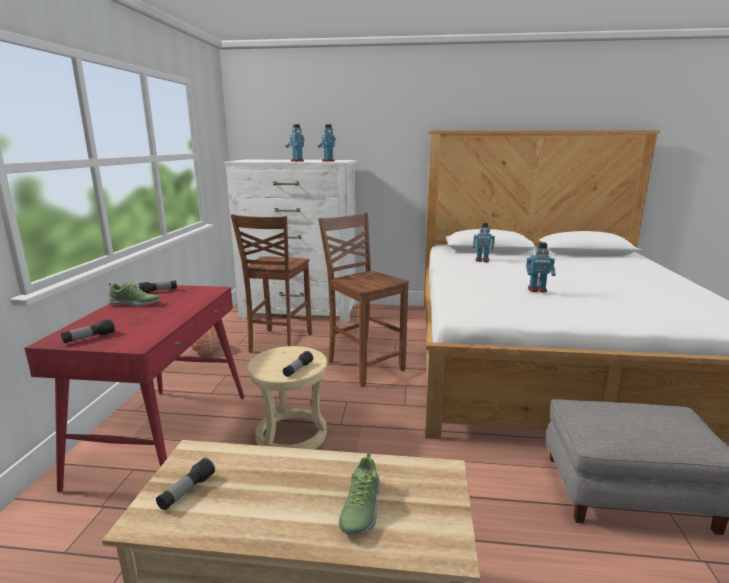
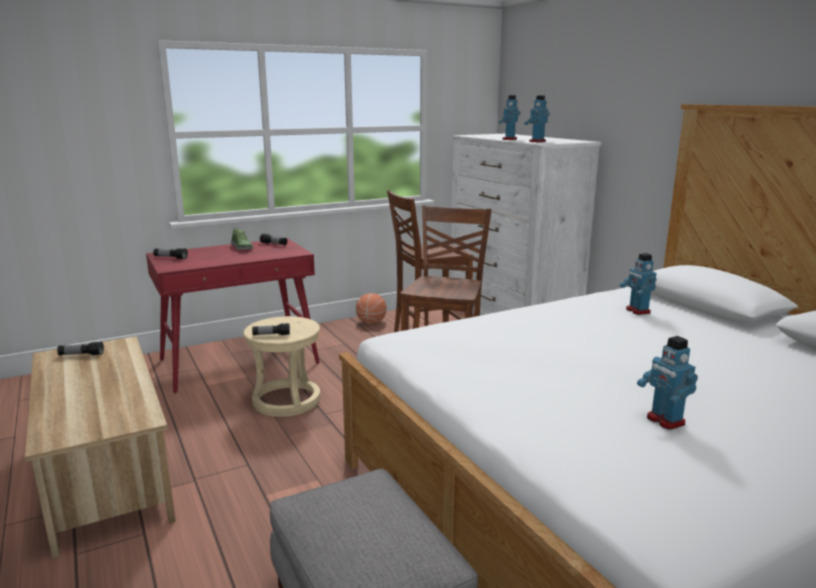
camera: 55 degrees right, 0 degrees up
shoe [339,453,380,535] -> none
toy robot [526,242,556,292] -> toy robot moved to [637,336,698,430]

